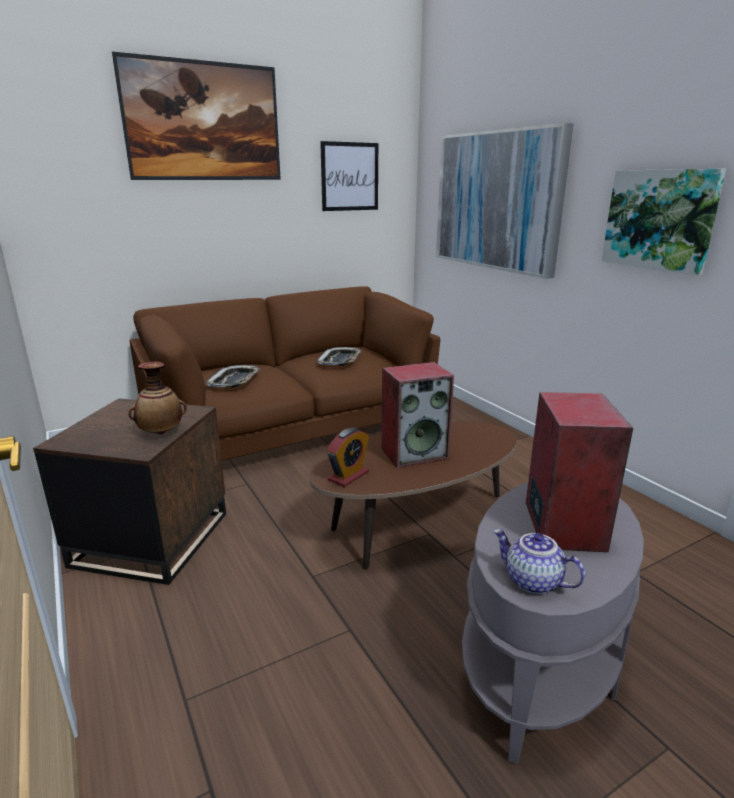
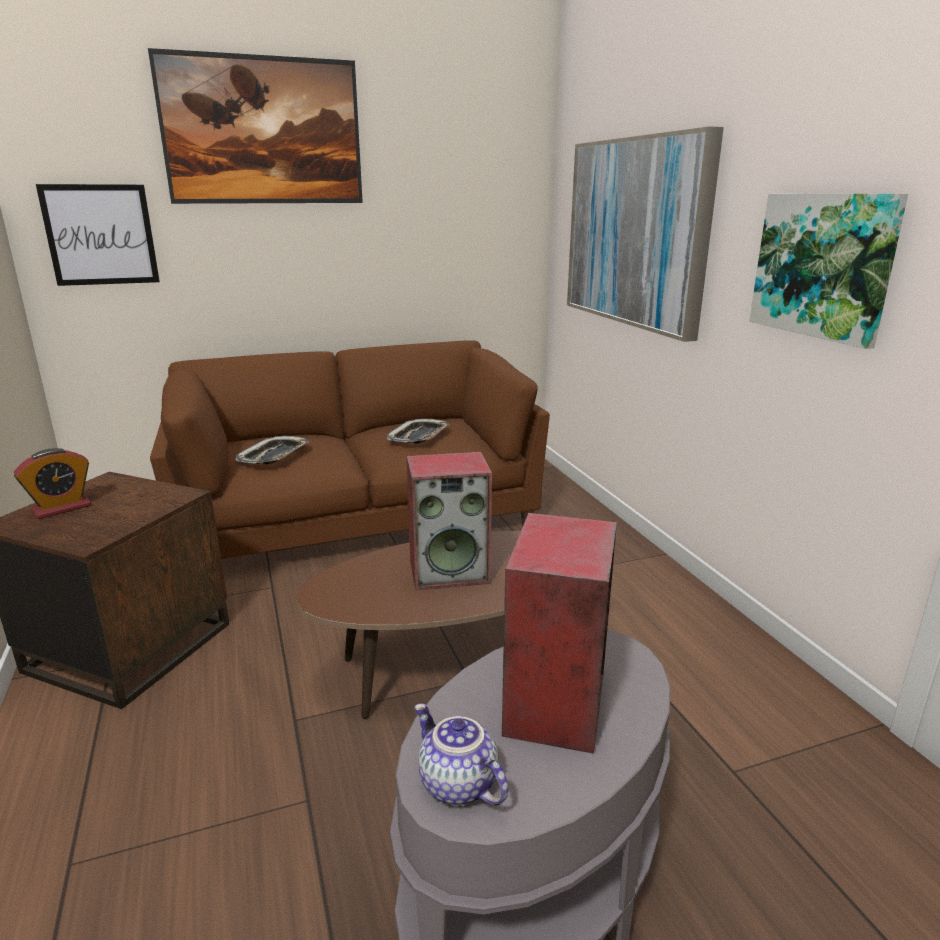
camera: 10 degrees right, 0 degrees up
vase [129,362,187,434] -> none
picture [320,141,378,211] -> picture moved to [36,184,160,286]
alarm clock [326,428,369,487] -> alarm clock moved to [14,448,91,519]

